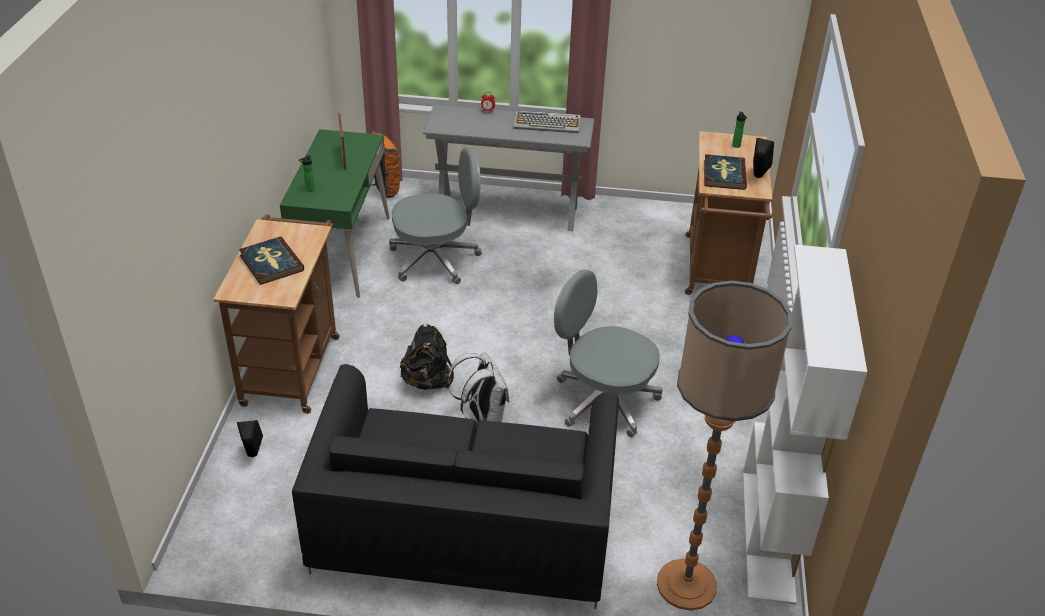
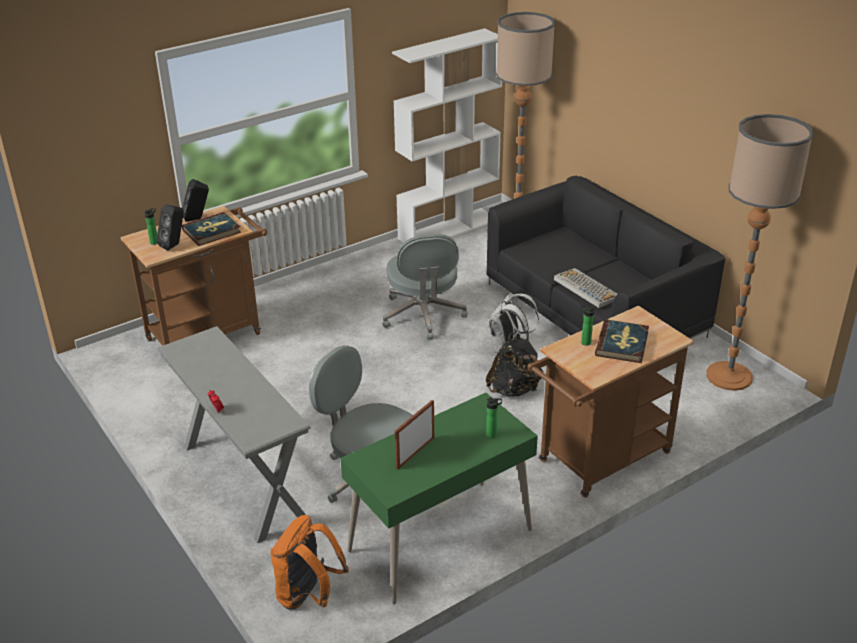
camera: 130 degrees left, 5 degrees down
black speaker [237,420,263,457] -> black speaker moved to [157,205,184,250]
keyboard [514,110,581,133] -> keyboard moved to [554,268,617,308]
none -> bottle [580,305,595,345]
none -> floor lamp [706,114,814,391]

